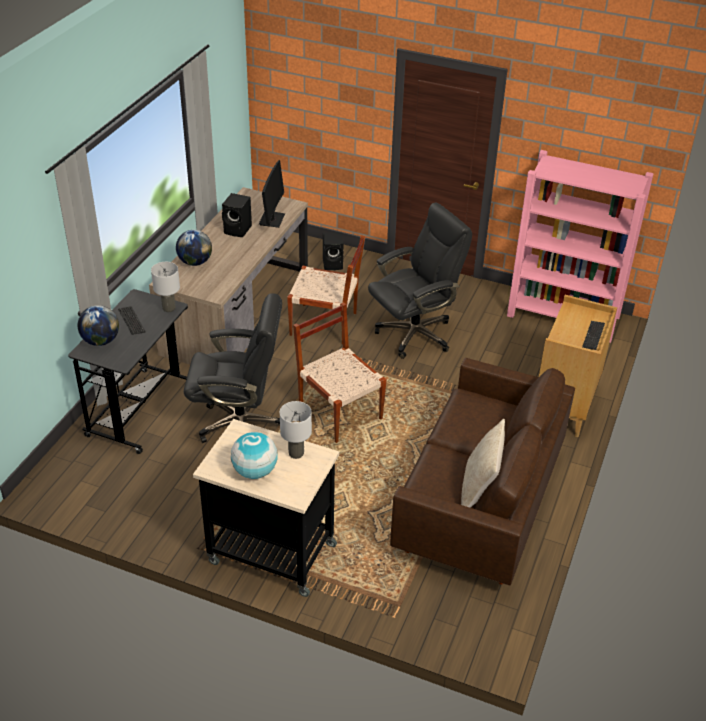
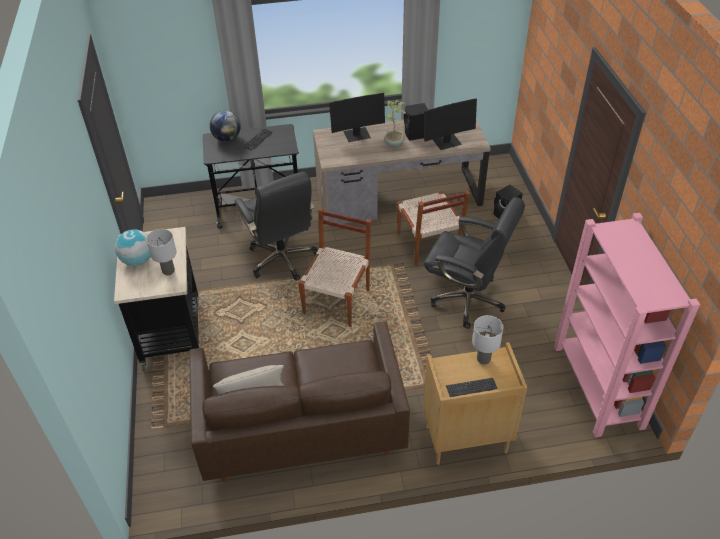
camera: 60 degrees right, 5 degrees up
white table lamp [151,262,180,312] -> white table lamp moved to [472,315,503,364]
globe [176,230,212,266] -> monitor [329,93,385,142]
none -> potted plant [384,100,406,147]

